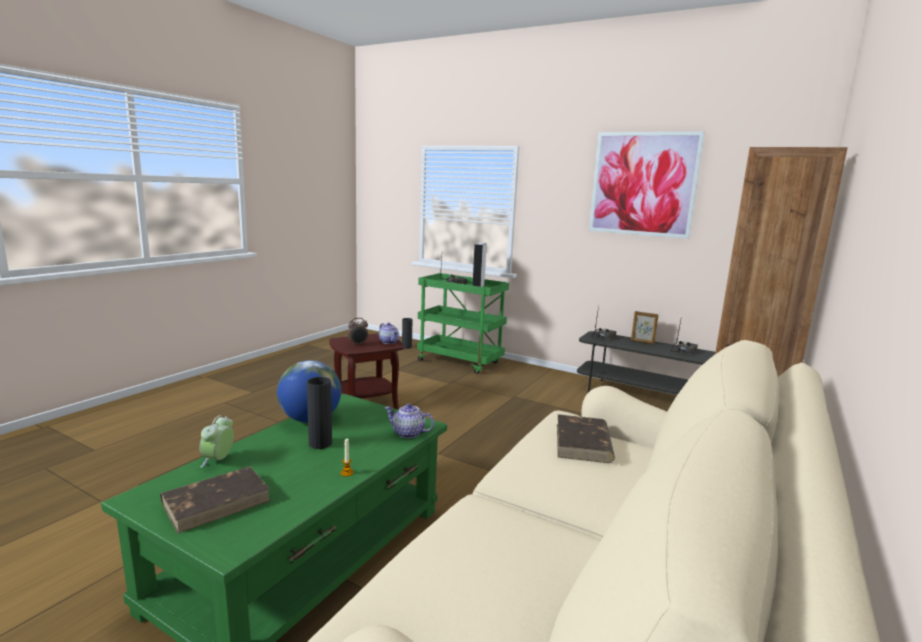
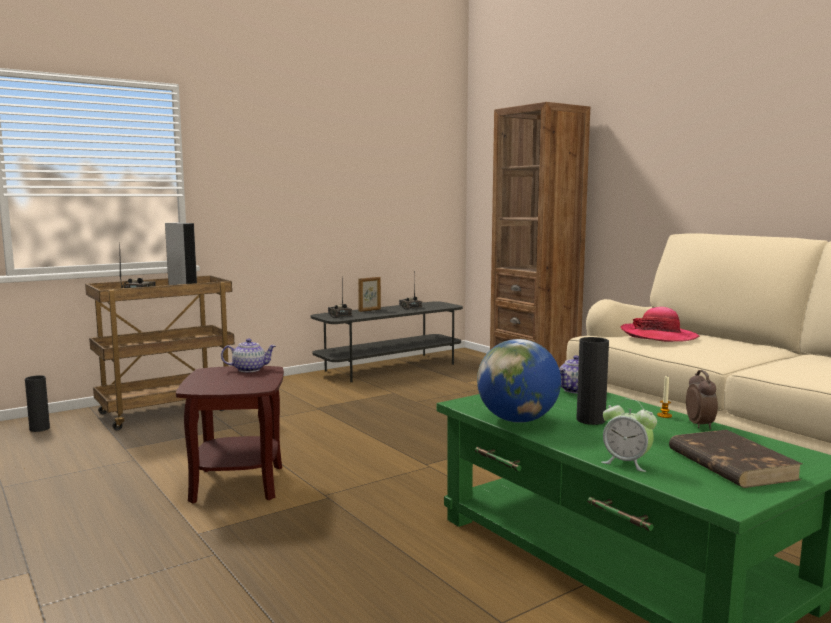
camera: 65 degrees left, 5 degrees down
alarm clock [347,318,368,346] -> alarm clock moved to [686,370,718,429]
green cart [417,273,509,374] -> brown cart [85,275,234,430]
brown book [557,414,615,463] -> hat [621,307,700,342]
picture [589,131,705,239] -> none

